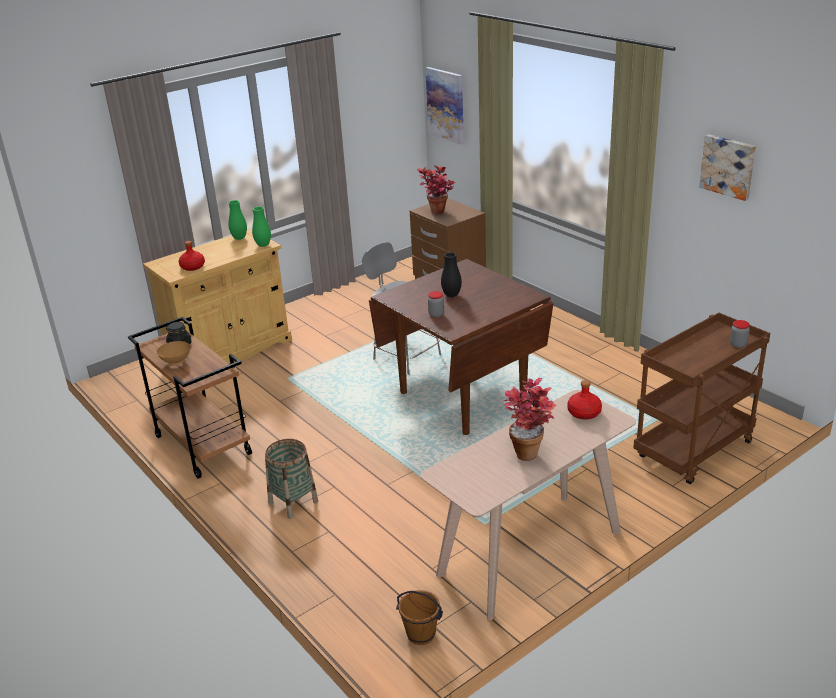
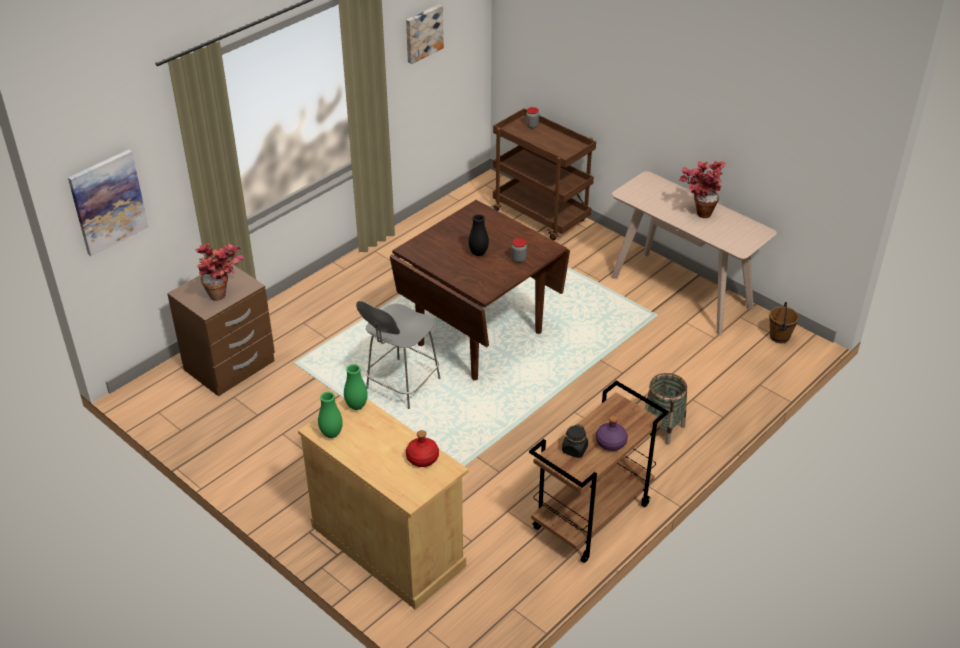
camera: 100 degrees left, 10 degrees up
brown bowl [157,341,190,366] -> purple bottle [596,415,628,451]
red bottle [567,380,602,419] -> none

